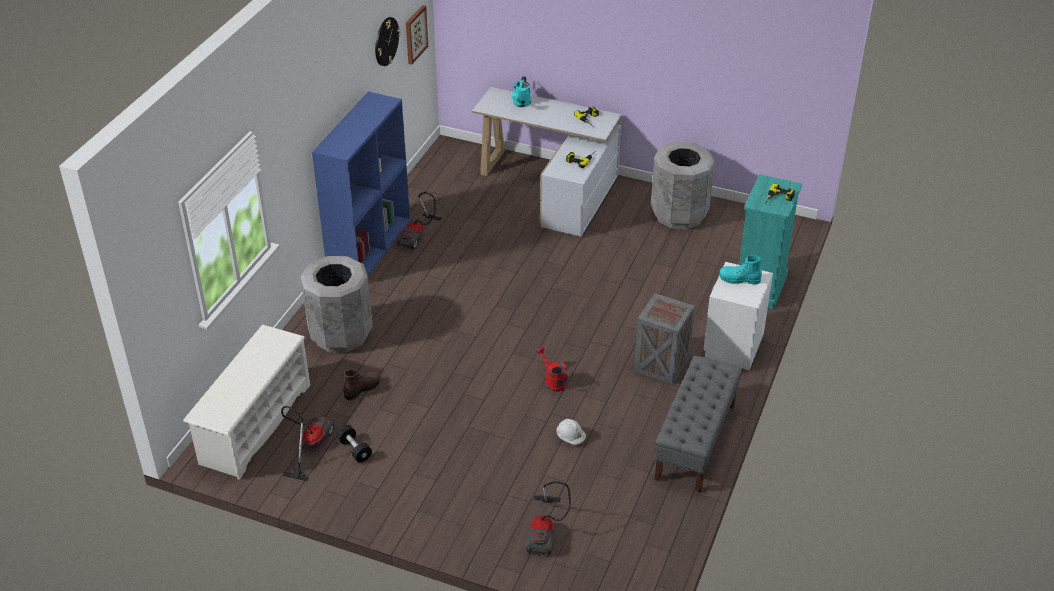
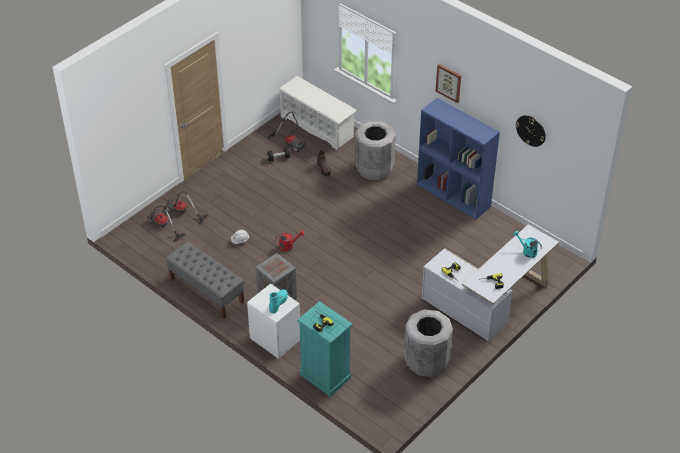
camera: 110 degrees right, 5 degrees up
vacuum cleaner [396,192,442,250] -> vacuum cleaner moved to [147,206,186,242]
picture [406,5,428,65] -> picture moved to [436,64,461,103]

